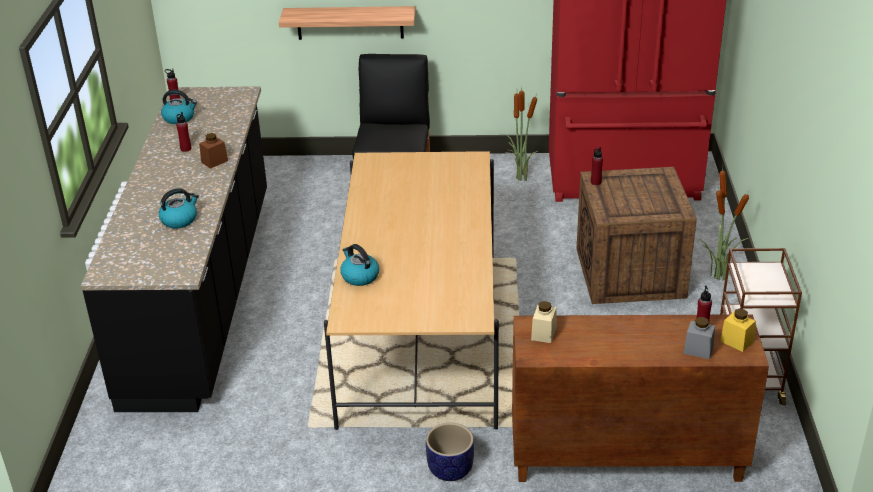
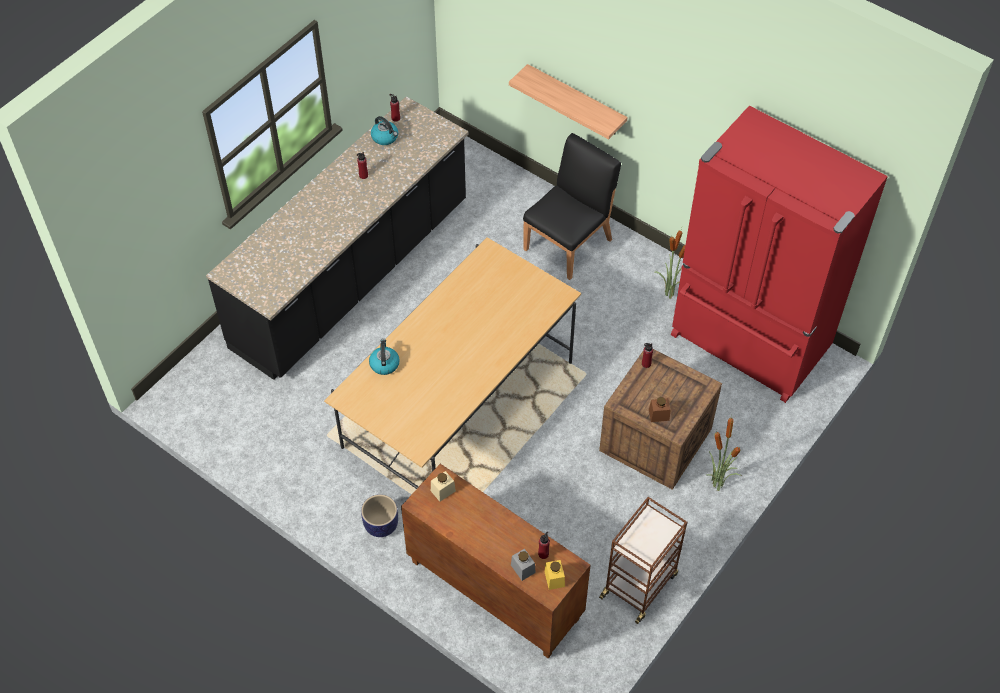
camera: 35 degrees right, 20 degrees up
kettle [159,188,199,228] -> none
brown jar [199,133,228,169] -> brown jar moved to [649,397,670,422]

